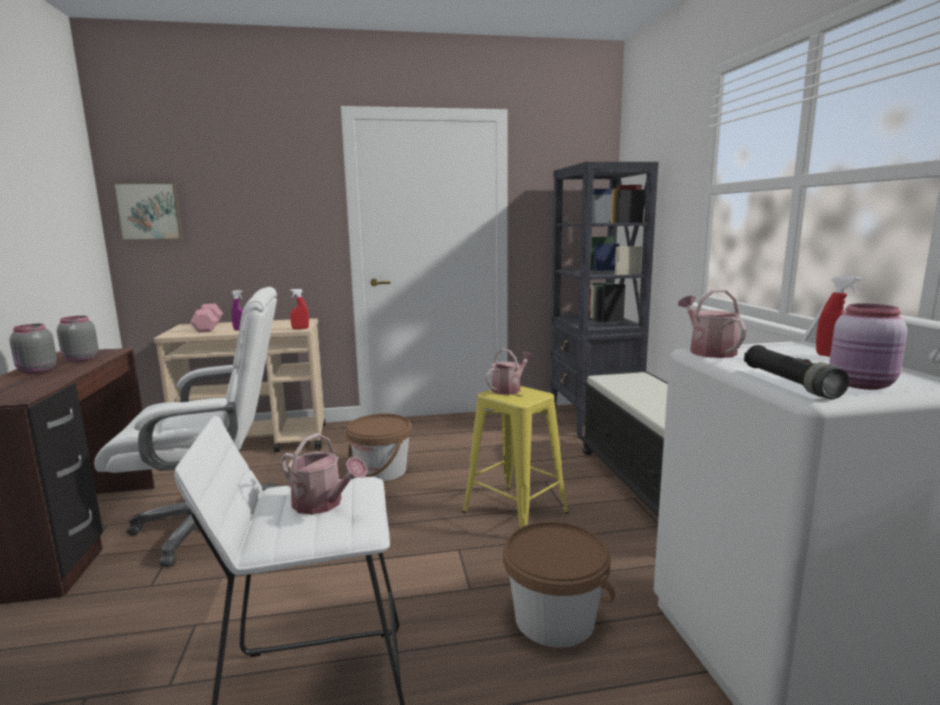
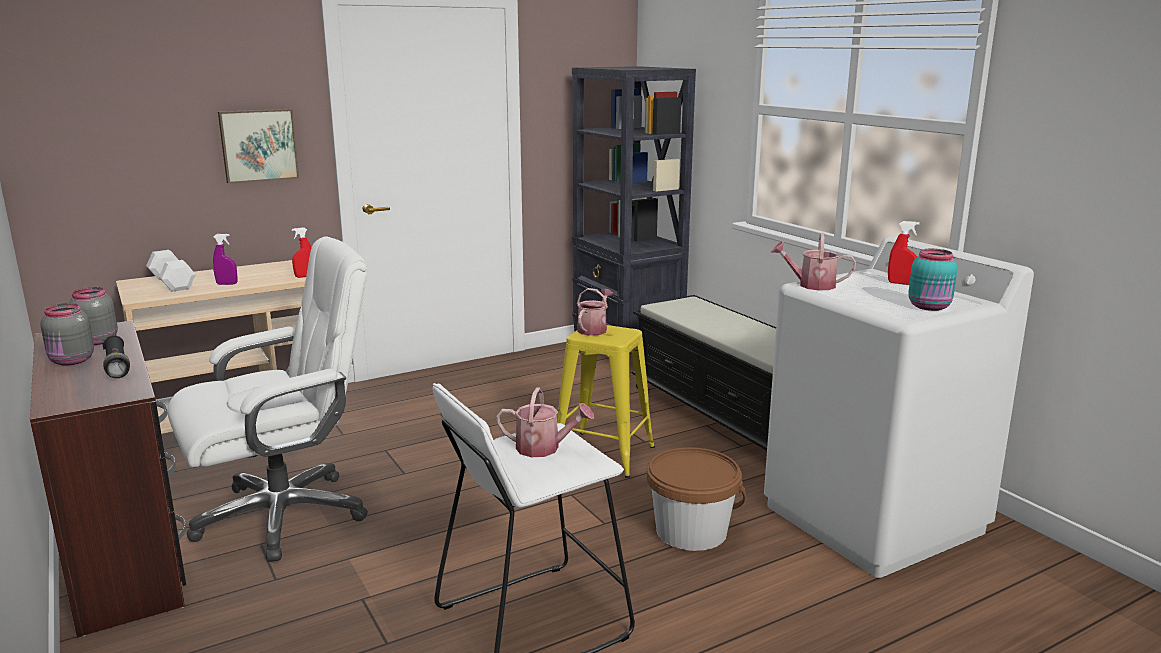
camera: 20 degrees left, 5 degrees up
picture [112,182,183,241] -> picture moved to [218,109,299,184]
pink dumbbell [190,304,223,333] -> white dumbbell [146,250,196,292]
brown bucket [346,414,412,482] -> none
watering can [678,290,746,358] -> watering can turned 45 degrees counterclockwise [770,233,857,290]
black flashlight [744,345,849,399] -> black flashlight moved to [102,335,130,378]
pink jar [829,303,907,390] -> turquoise jar [908,249,957,311]

